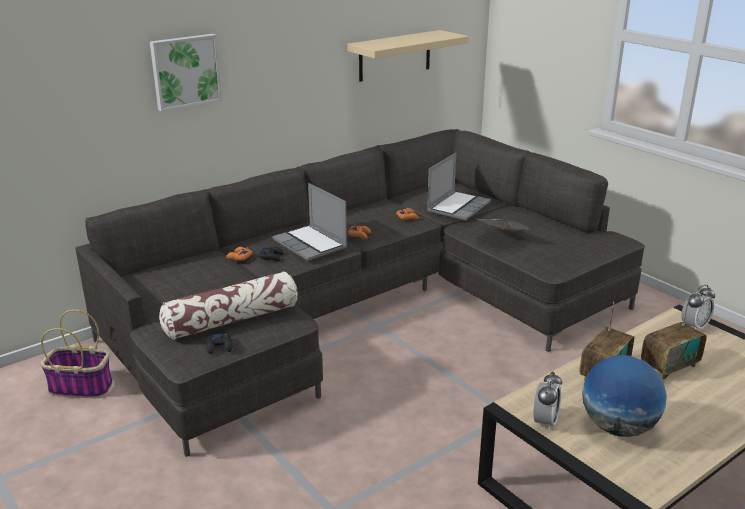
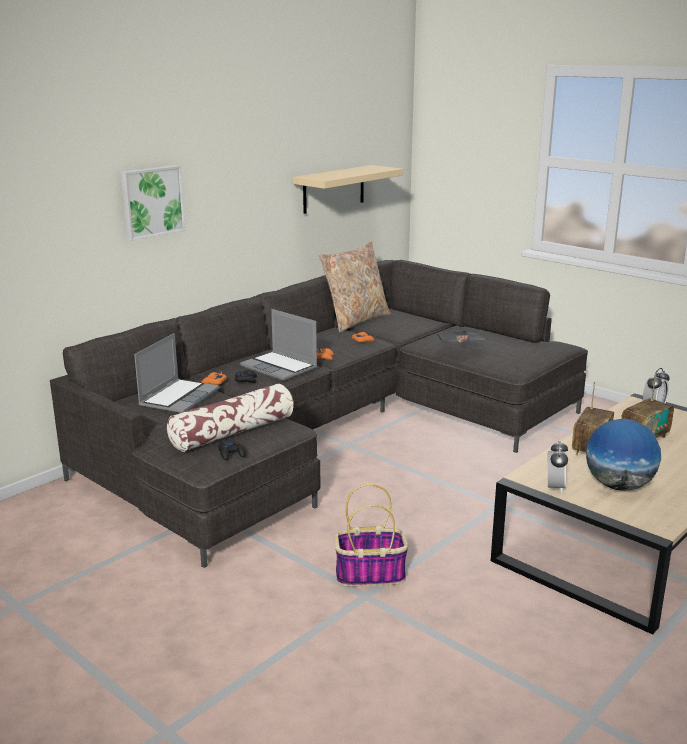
camera: 10 degrees left, 5 degrees down
basket [41,309,113,398] -> basket moved to [334,484,408,587]
laptop [427,153,491,221] -> laptop moved to [134,333,220,413]
none -> beige pillow [319,242,391,332]

